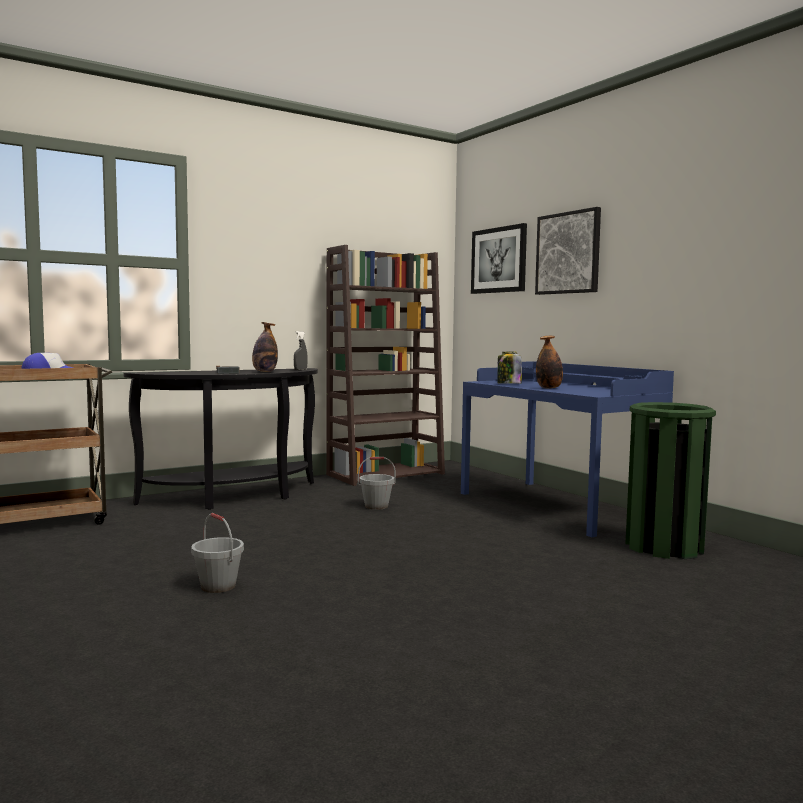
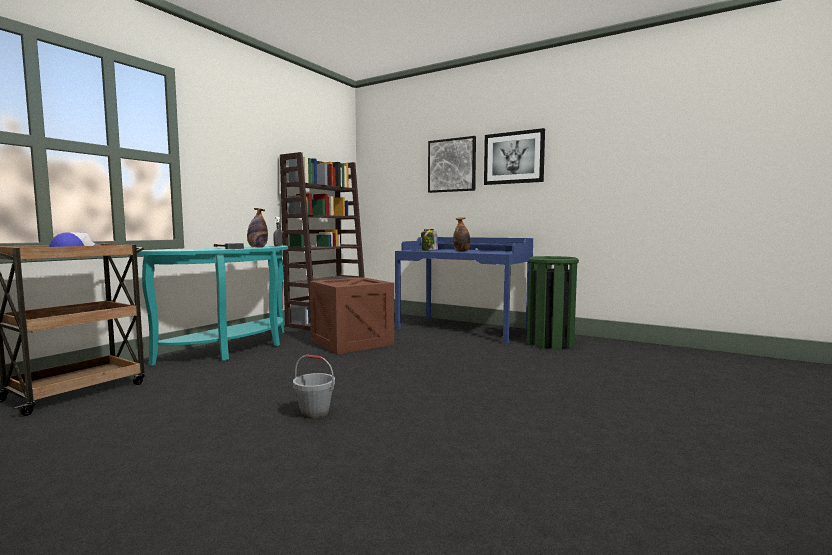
camera: 25 degrees left, 0 degrees up
black console table [124,368,318,510] -> turquoise console table [137,245,288,366]
grey bucket [358,457,396,510] -> crate [310,277,394,354]
picture [471,223,527,294] -> picture moved to [484,128,545,185]

